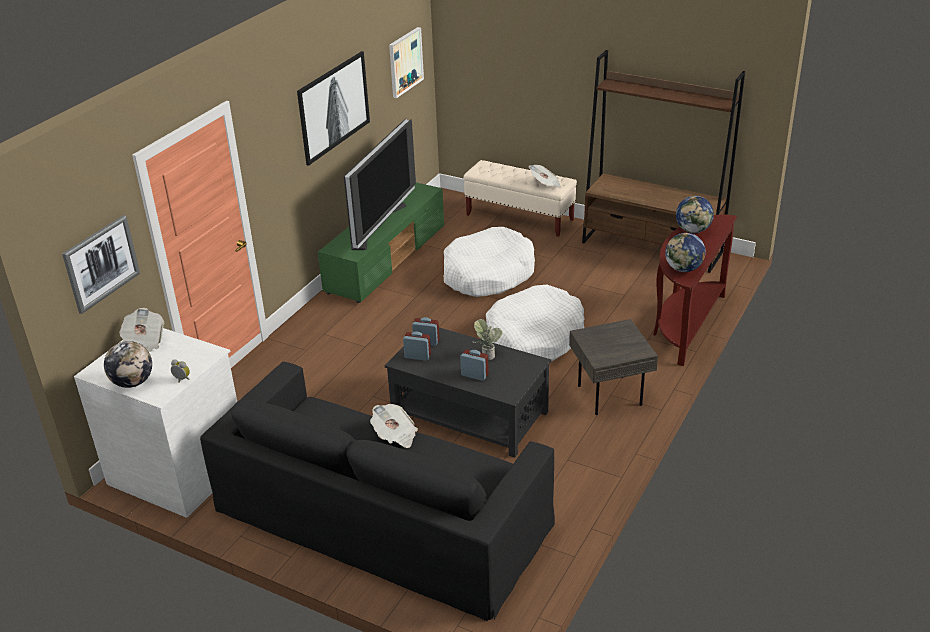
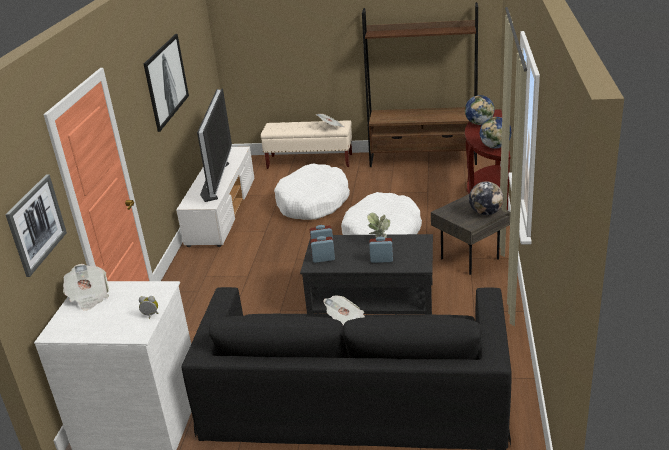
camera: 20 degrees left, 5 degrees down
globe [104,341,152,388] -> globe moved to [469,181,503,215]
green tv stand [318,182,444,303] -> white tv stand [176,147,255,247]
picture [389,27,424,98] -> none

